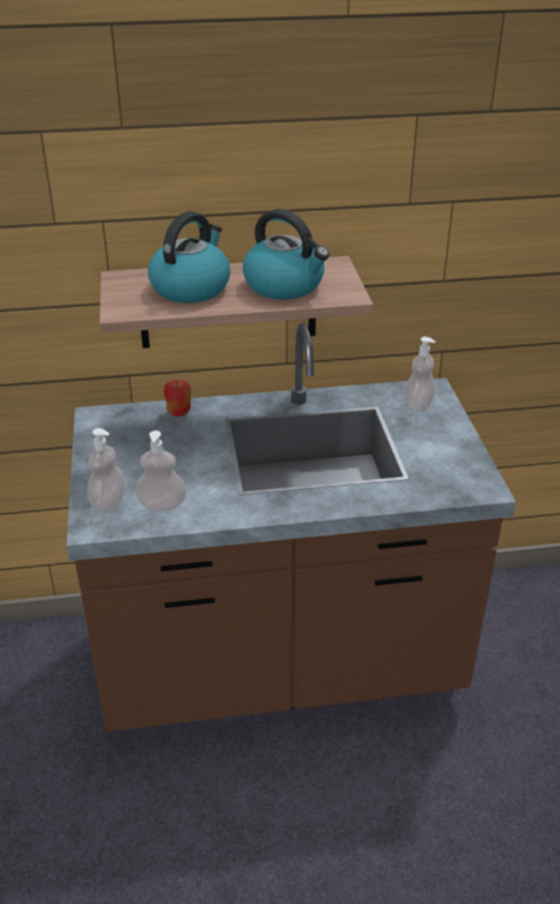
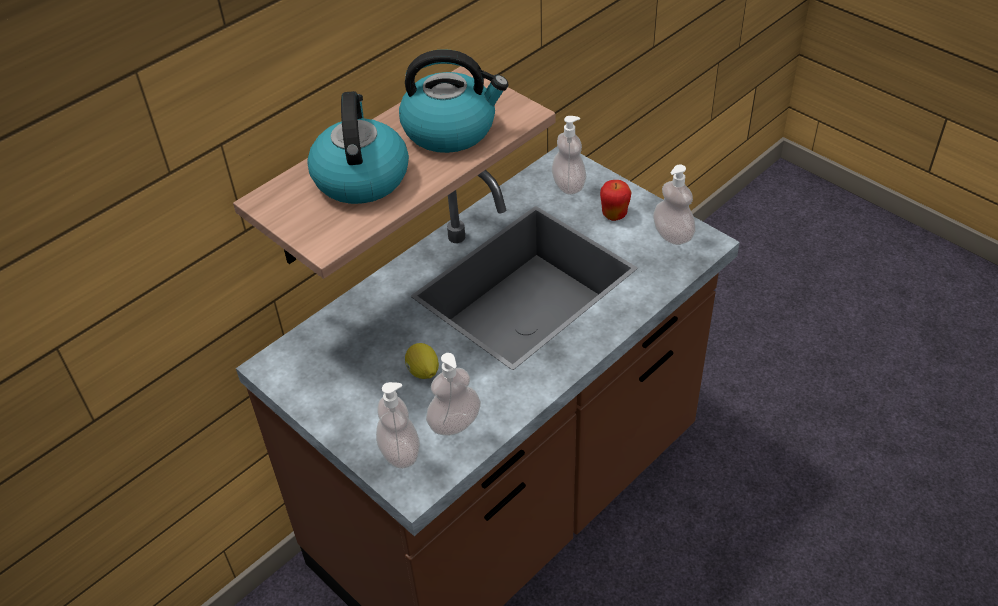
camera: 35 degrees left, 10 degrees up
apple [163,380,191,417] -> apple moved to [600,180,631,221]
none -> lemon [405,343,439,379]
none -> soap dispenser [653,164,696,245]

